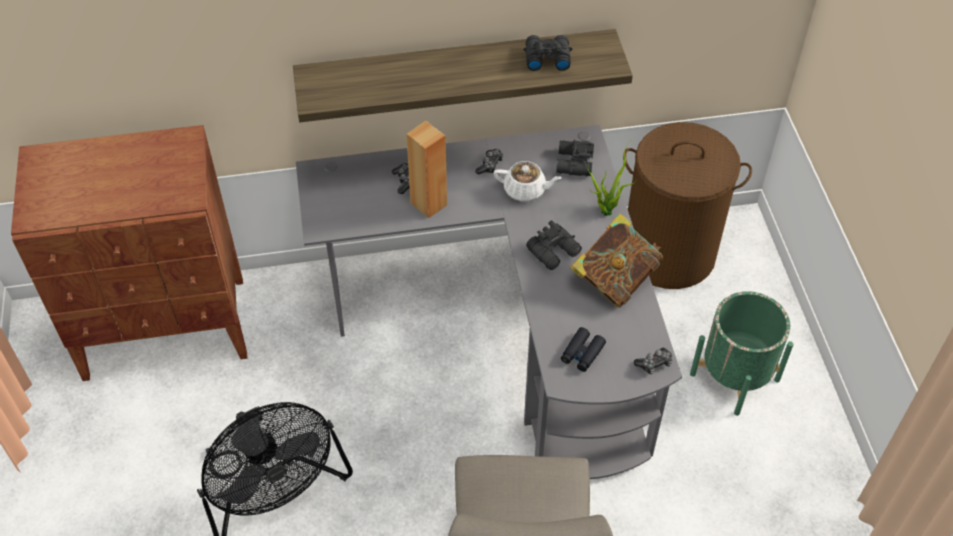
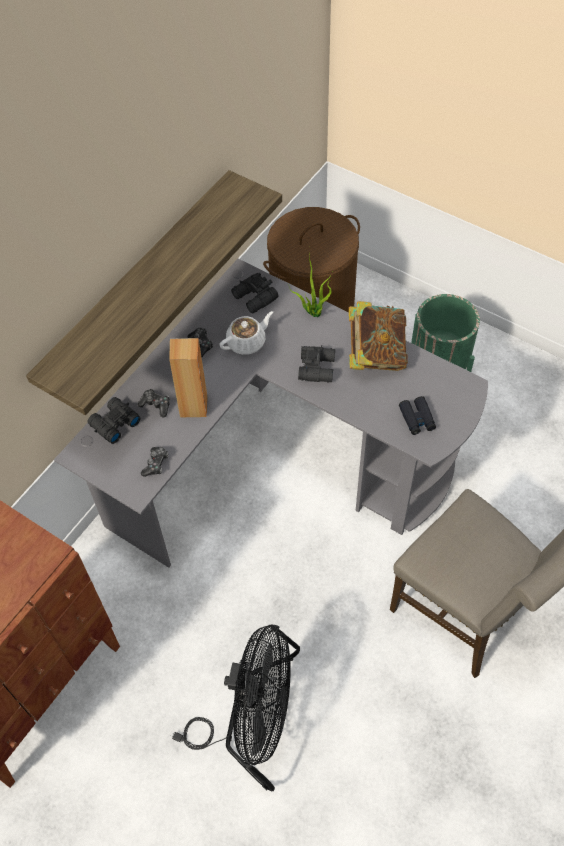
camera: 45 degrees left, 5 degrees up
black binoculars [523,35,572,71] -> black binoculars moved to [88,397,140,444]
game controller [634,348,672,374] -> game controller moved to [141,447,169,477]

